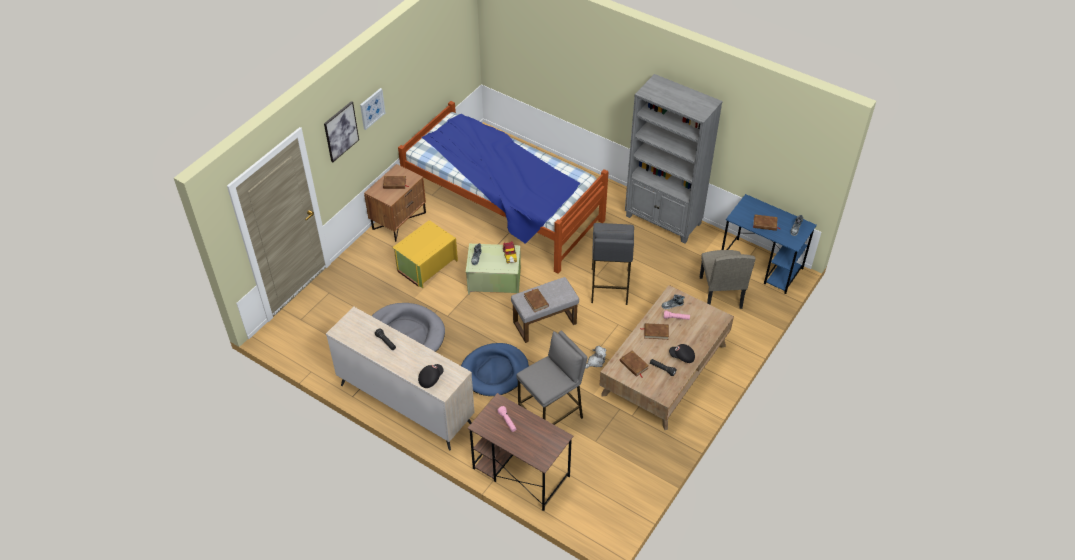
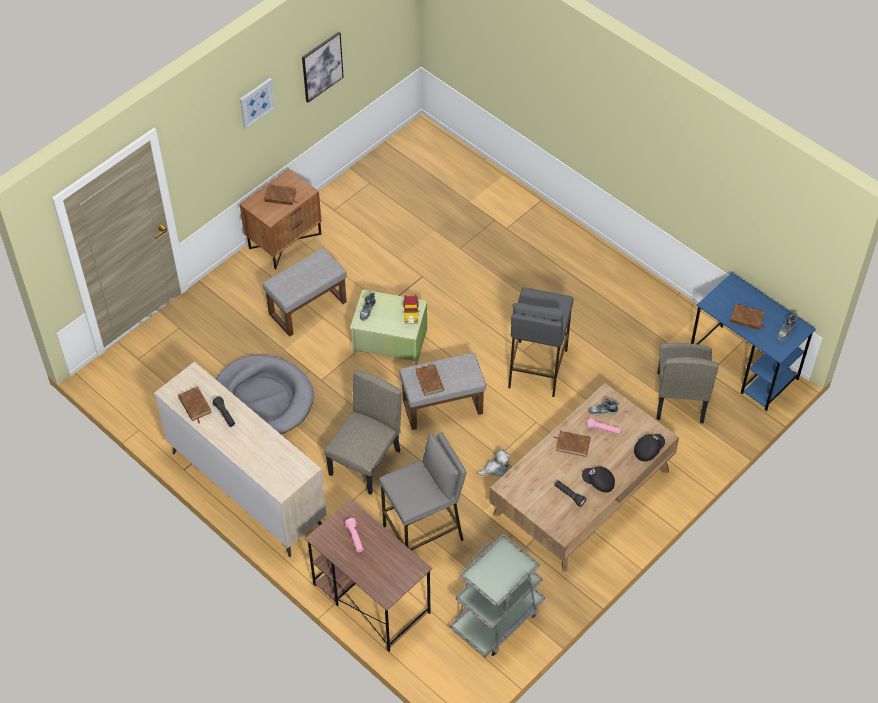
camera: 10 degrees right, 5 degrees up
picture [324,101,359,162] -> picture moved to [302,31,344,103]
yellow storage box [392,221,458,288] -> grey ottoman [263,248,347,337]
bed [398,101,609,274] -> none
black cap [418,364,443,388] -> black cap moved to [634,434,665,461]
blue dog bed [461,343,529,396] -> beige chair [324,370,402,495]
brown book [620,351,649,378] -> brown book moved to [178,387,212,424]
grey bookcase [625,74,723,243] -> none
none -> grey cart [450,534,545,657]

